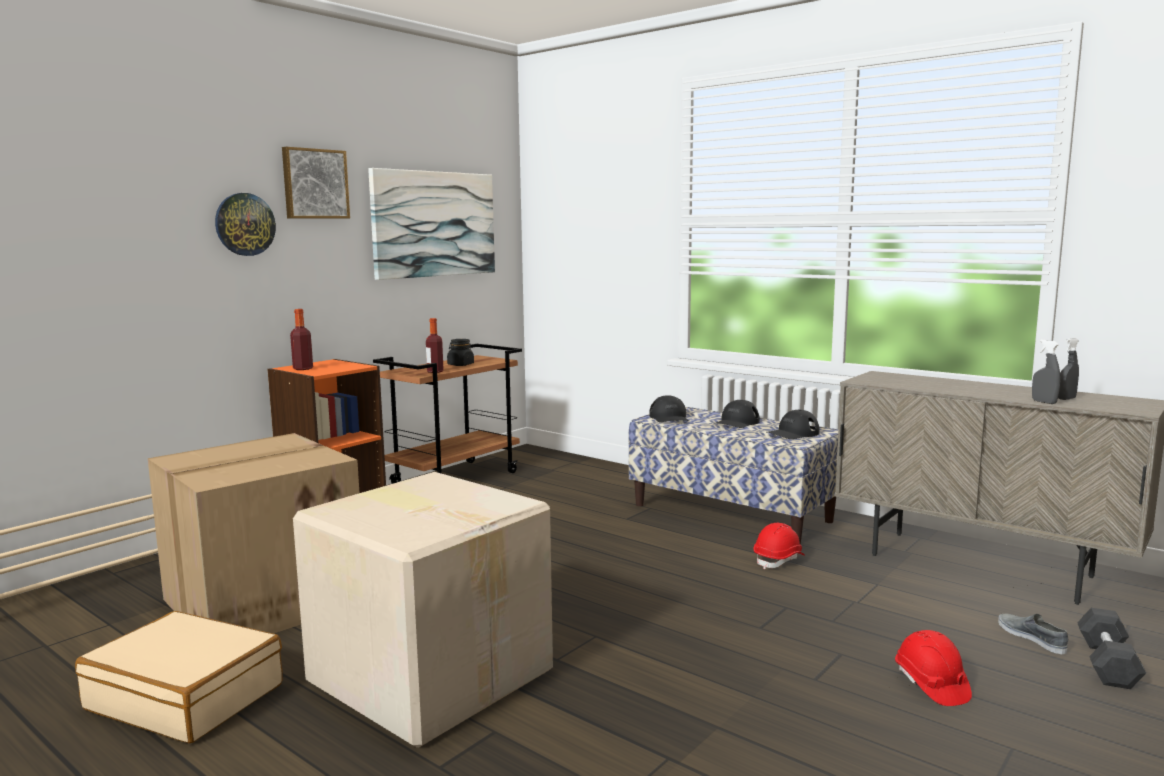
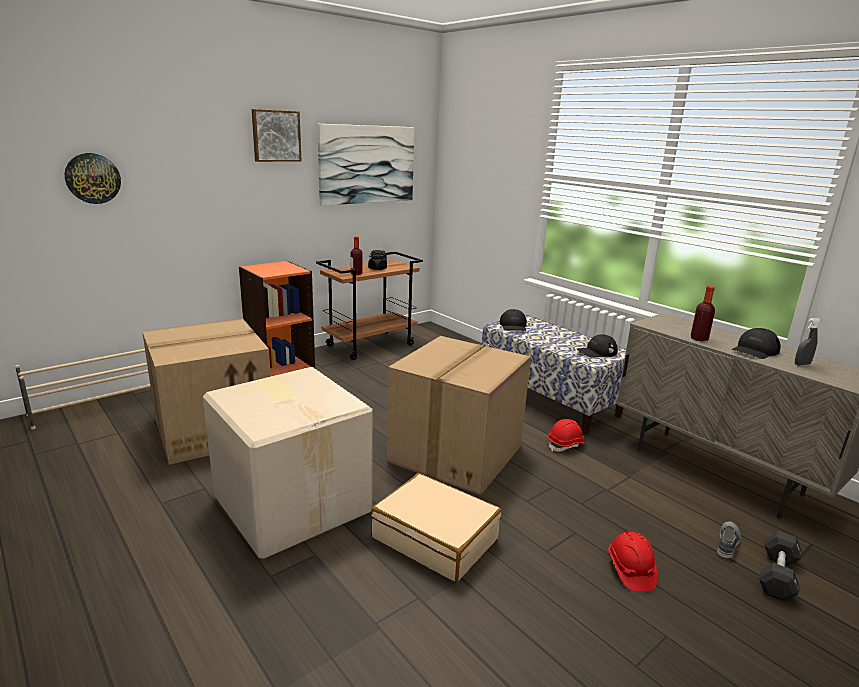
camera: 10 degrees right, 10 degrees up
beige suitcase [75,611,283,743] -> beige suitcase moved to [371,473,502,582]
wall clock [215,193,276,256] -> wall clock moved to [65,153,121,204]
bottle [290,309,313,370] -> bottle moved to [691,286,715,342]
black cap [716,400,760,428] -> black cap moved to [732,328,781,359]
grey shoe [998,614,1068,654] -> grey shoe turned 45 degrees clockwise [717,521,741,558]
grey spray bottle [1032,340,1061,404] -> none
none -> cardboard box [387,336,531,495]

